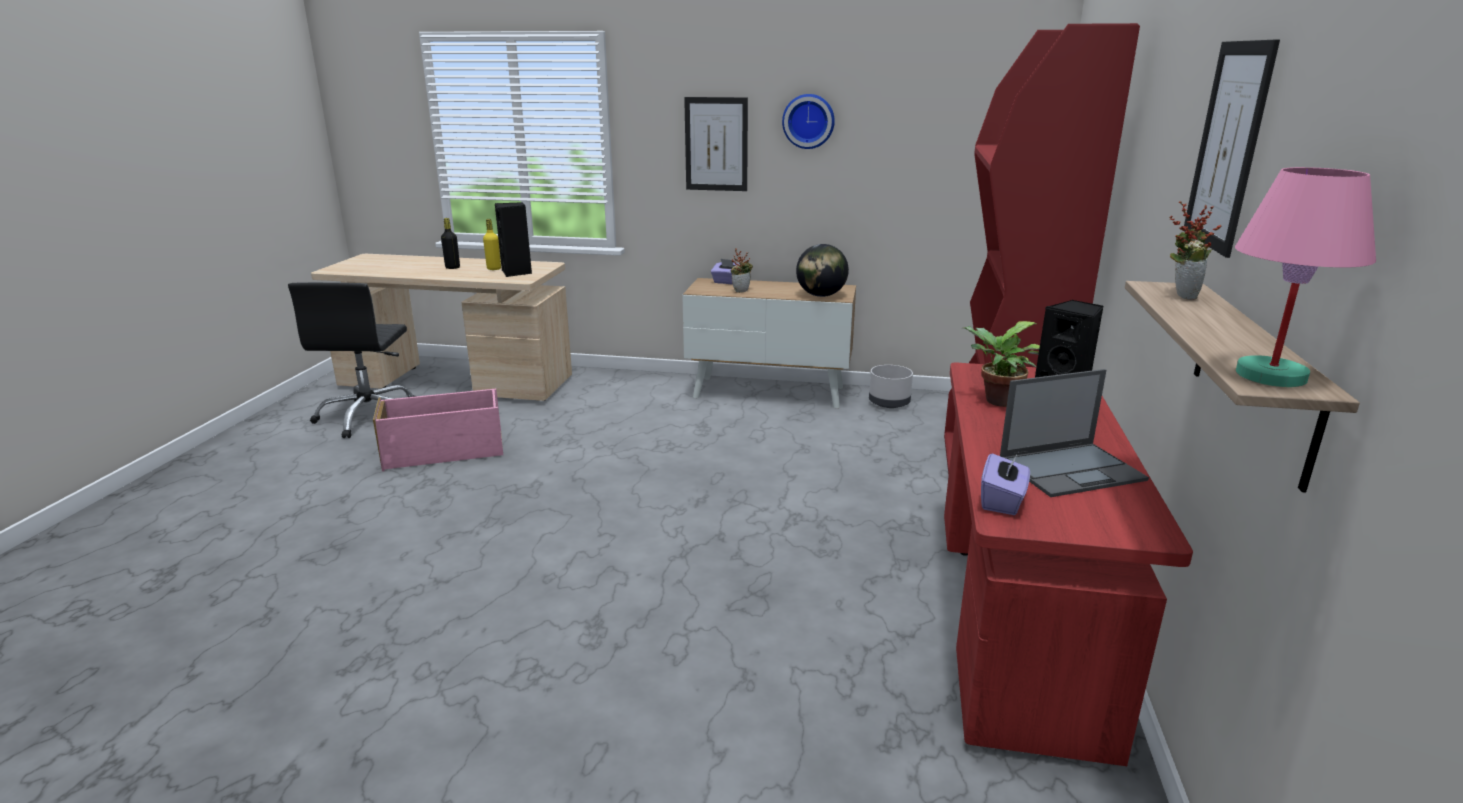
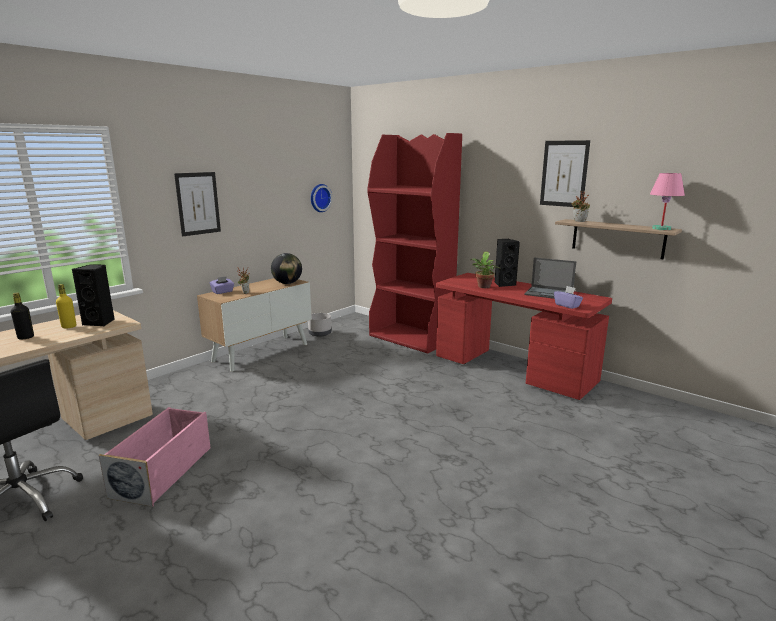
camera: 60 degrees left, 5 degrees down
wall clock [782,94,835,149] -> wall clock moved to [311,184,333,212]
laptop [1000,369,1149,497] -> laptop turned 105 degrees clockwise [524,258,576,299]

